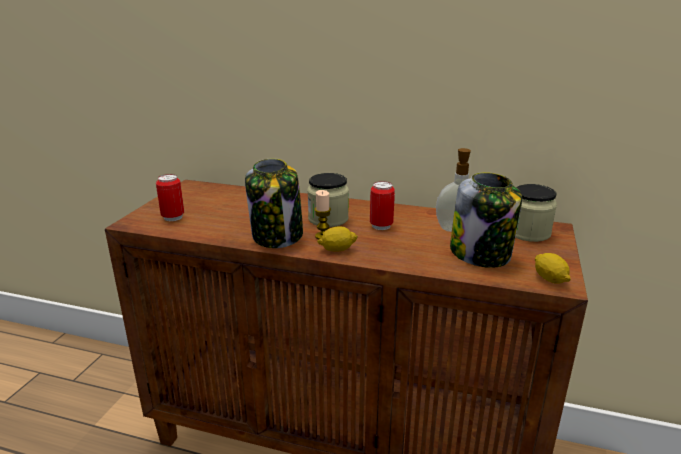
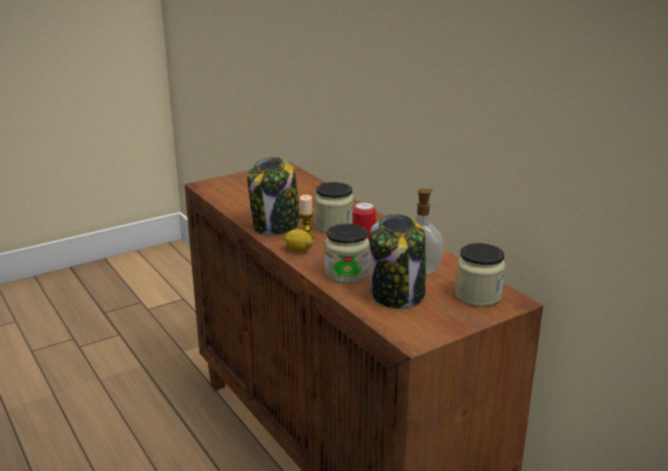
camera: 40 degrees right, 0 degrees up
can [156,174,184,221] -> none
lemon [535,253,571,284] -> none
none -> jar [325,224,369,283]

